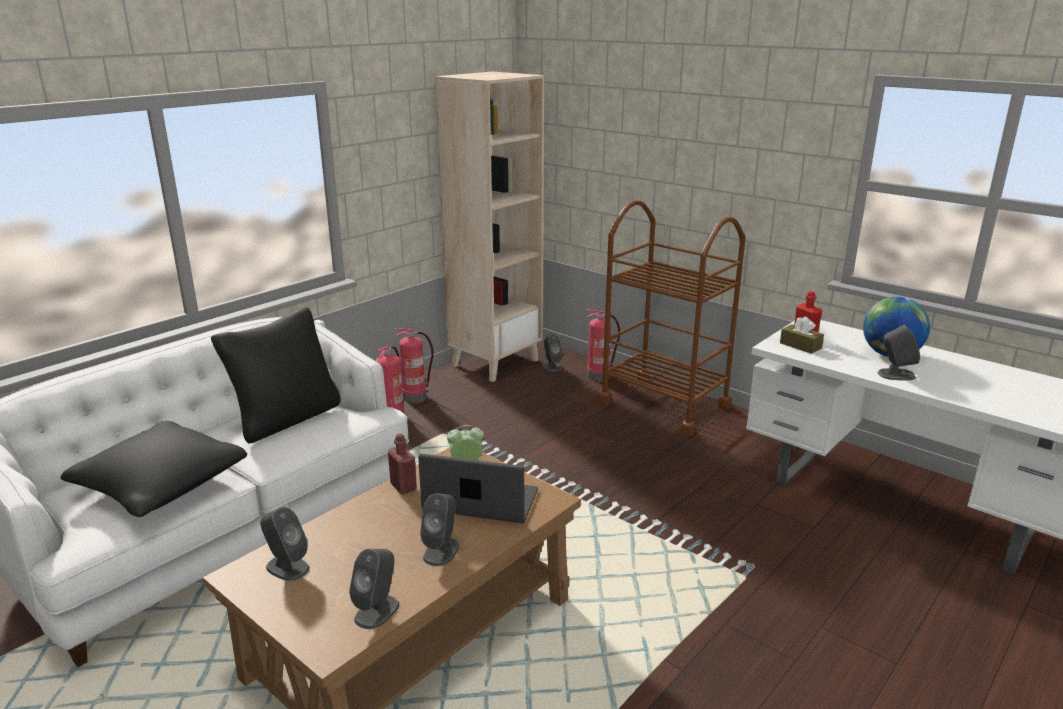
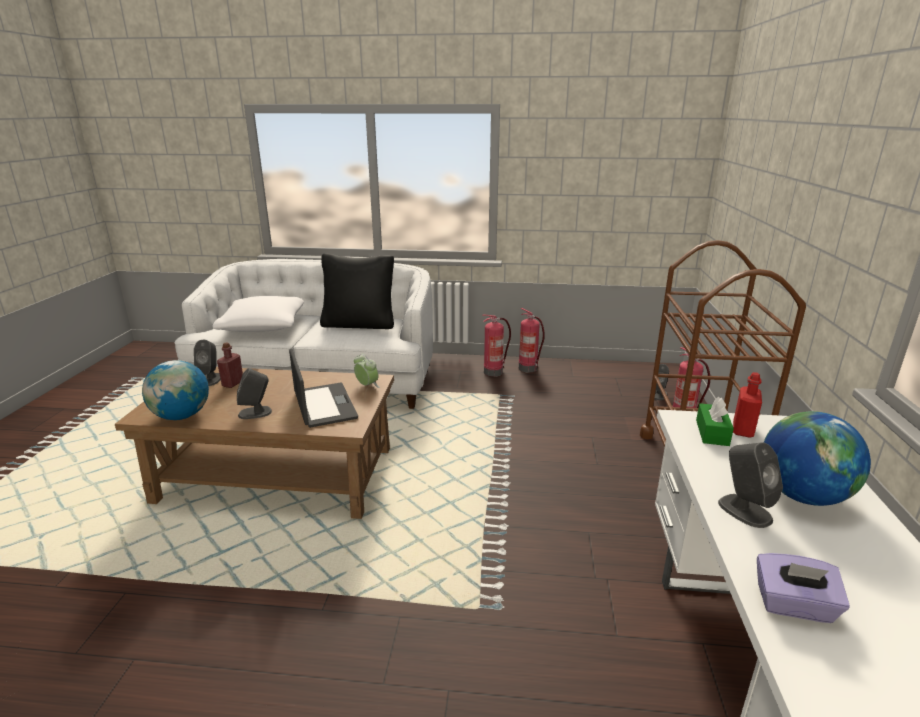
camera: 55 degrees right, 0 degrees up
black pillow [61,421,247,517] -> white pillow [213,296,304,332]
grey speaker [349,549,399,629] -> globe [142,360,209,420]
red bottle [388,434,417,494] -> red bottle moved to [217,343,243,388]
beige bookcase [435,72,544,382] -> none
brown tissue box [780,317,824,354] -> green tissue box [696,397,734,446]
none -> purple tissue box [757,553,850,623]

